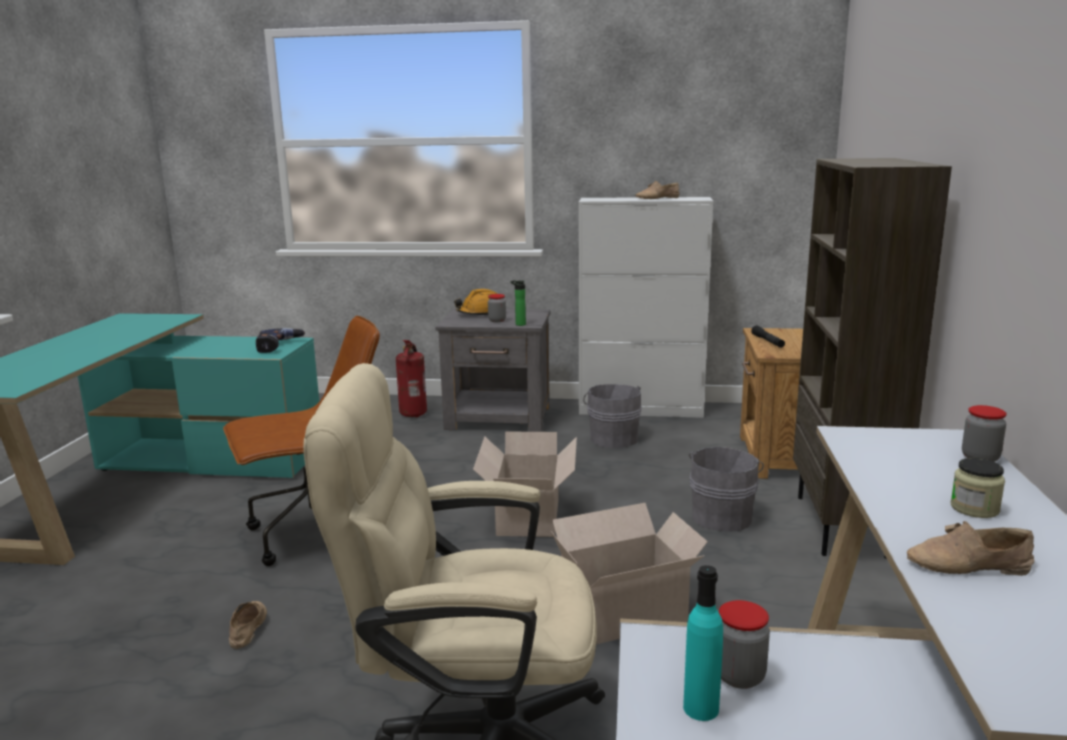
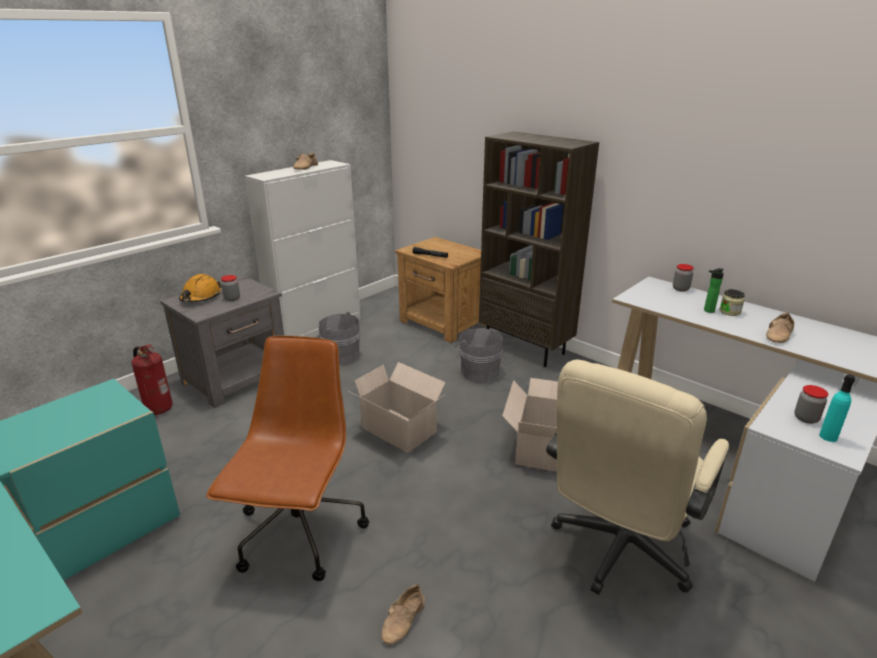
camera: 55 degrees left, 10 degrees up
beige shoe [229,601,267,649] -> beige shoe turned 90 degrees counterclockwise [382,584,425,645]
power drill [256,328,305,353] -> none
bottle [511,280,526,326] -> bottle moved to [704,268,724,313]

